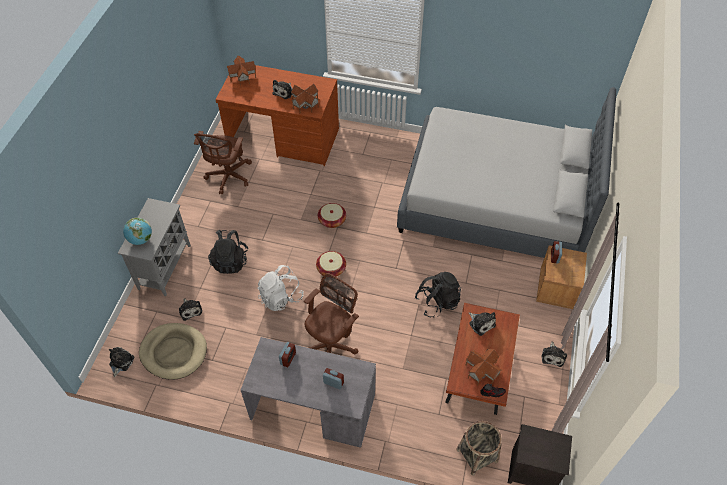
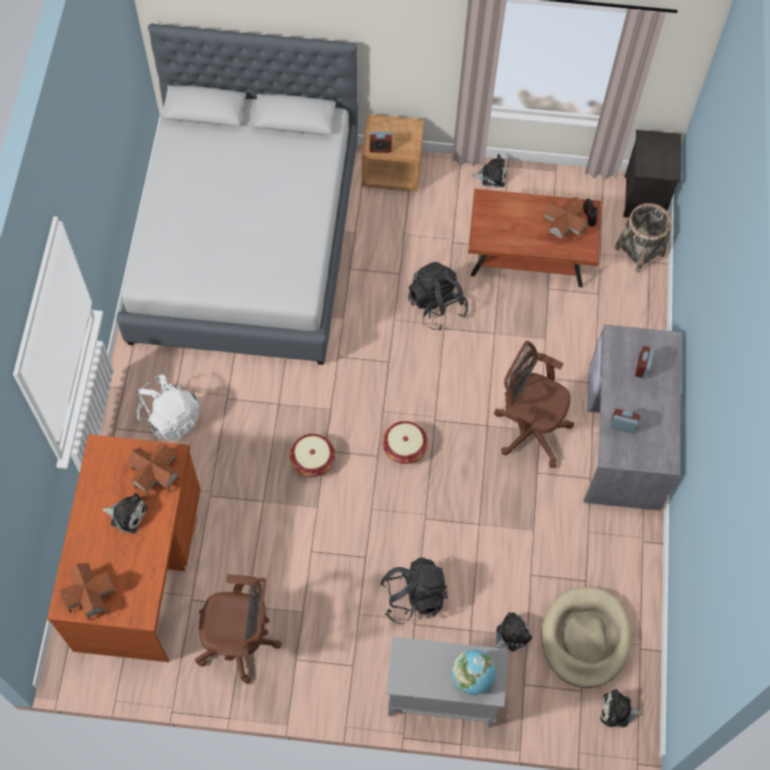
camera: 100 degrees left, 10 degrees up
white backpack [257,265,304,311] -> white backpack moved to [136,375,199,441]
plush toy [469,312,496,336] -> none

